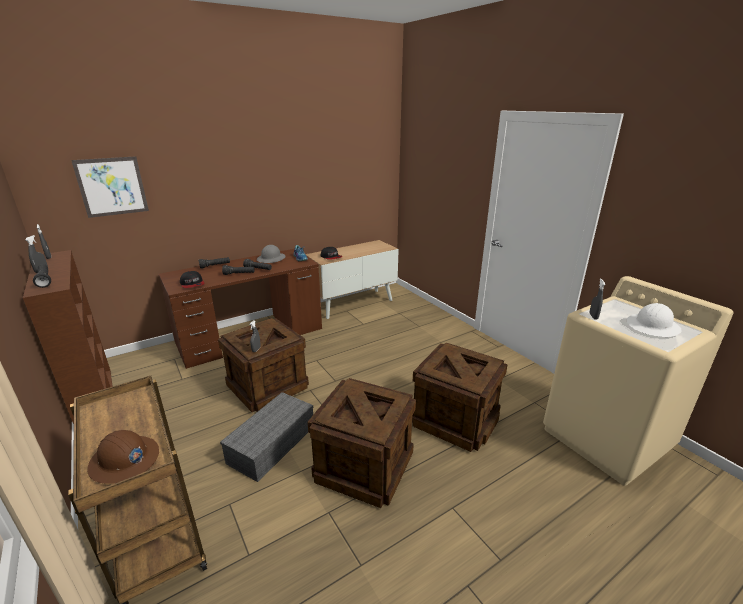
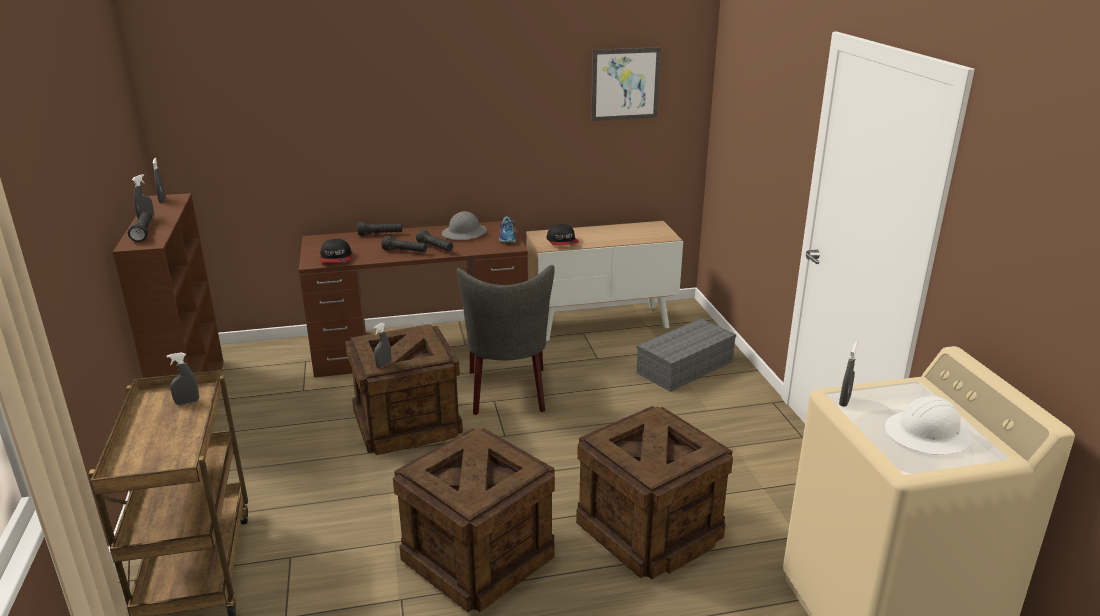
camera: 20 degrees right, 0 degrees up
picture [71,156,149,218] -> picture moved to [591,47,661,121]
brown hard hat [87,430,159,484] -> none
grey storage box [220,392,313,482] -> grey storage box moved to [636,318,736,392]
none -> grey spray bottle [167,352,199,405]
none -> grey chair [456,265,555,415]

